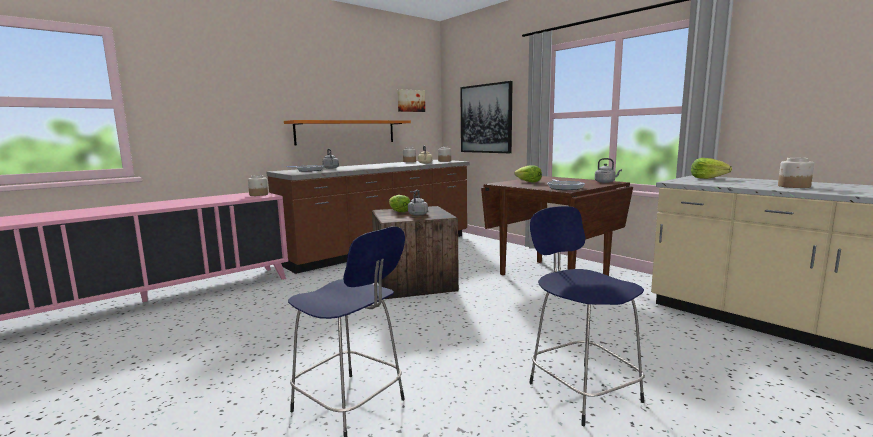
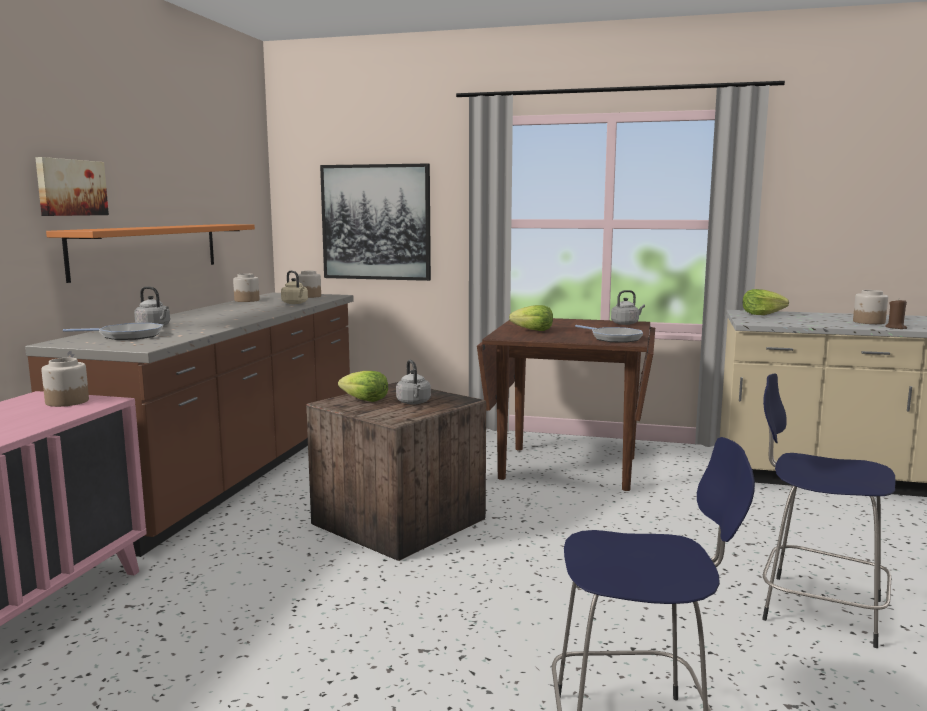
camera: 35 degrees left, 0 degrees up
picture [397,89,425,112] -> picture moved to [35,157,109,216]
none -> brown candle [885,299,907,329]

